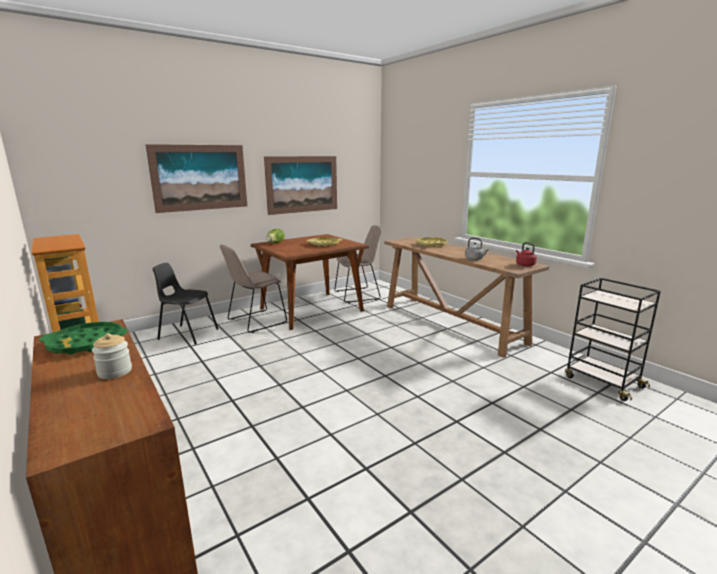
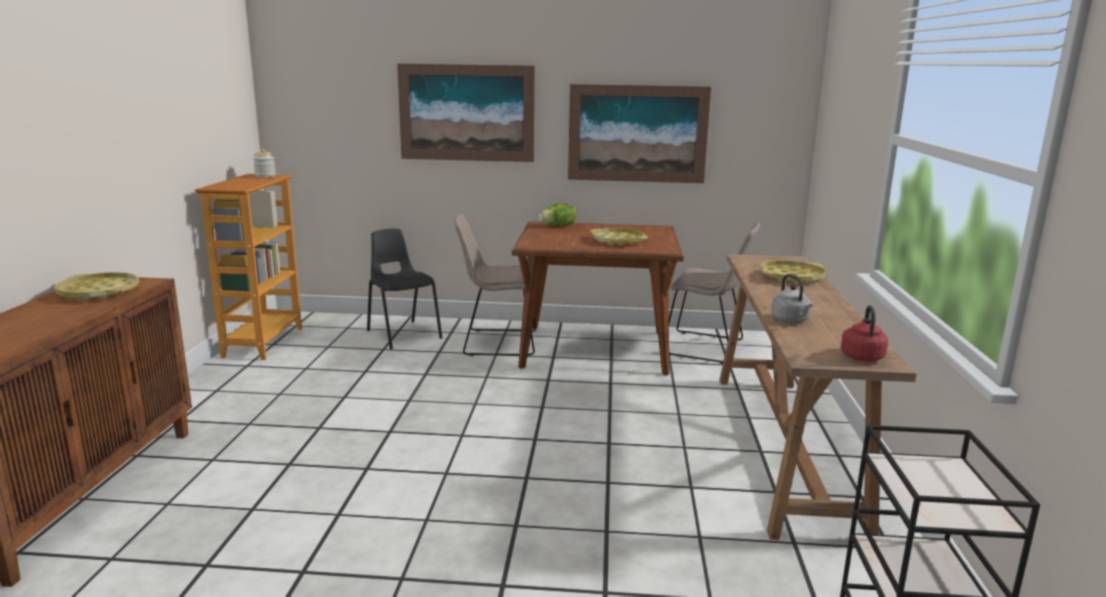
camera: 40 degrees right, 0 degrees up
green tray [39,322,128,355] -> yellow tray [54,272,139,301]
jar [92,333,132,379] -> jar moved to [253,149,276,177]

